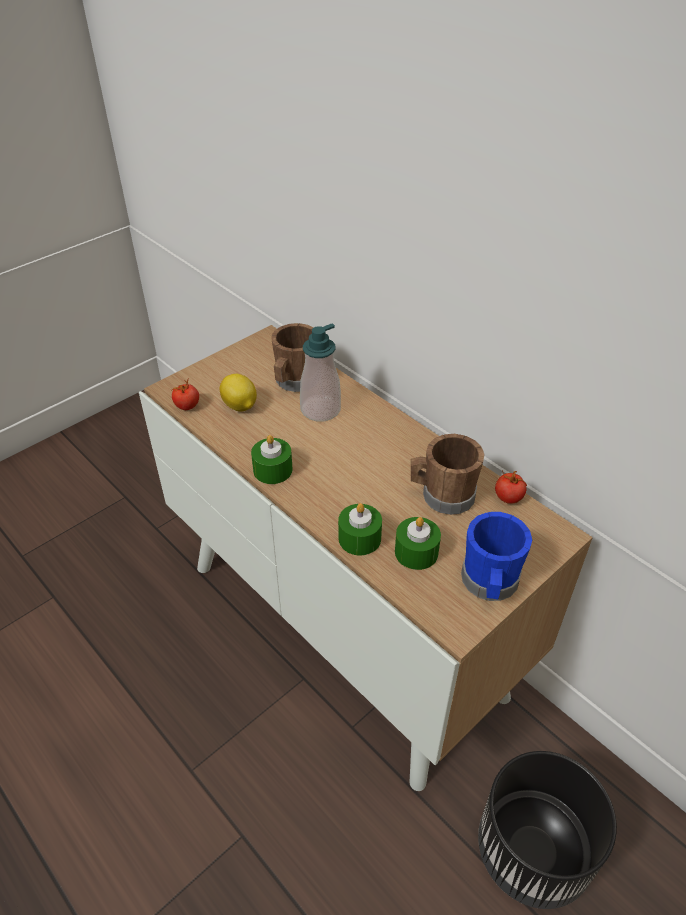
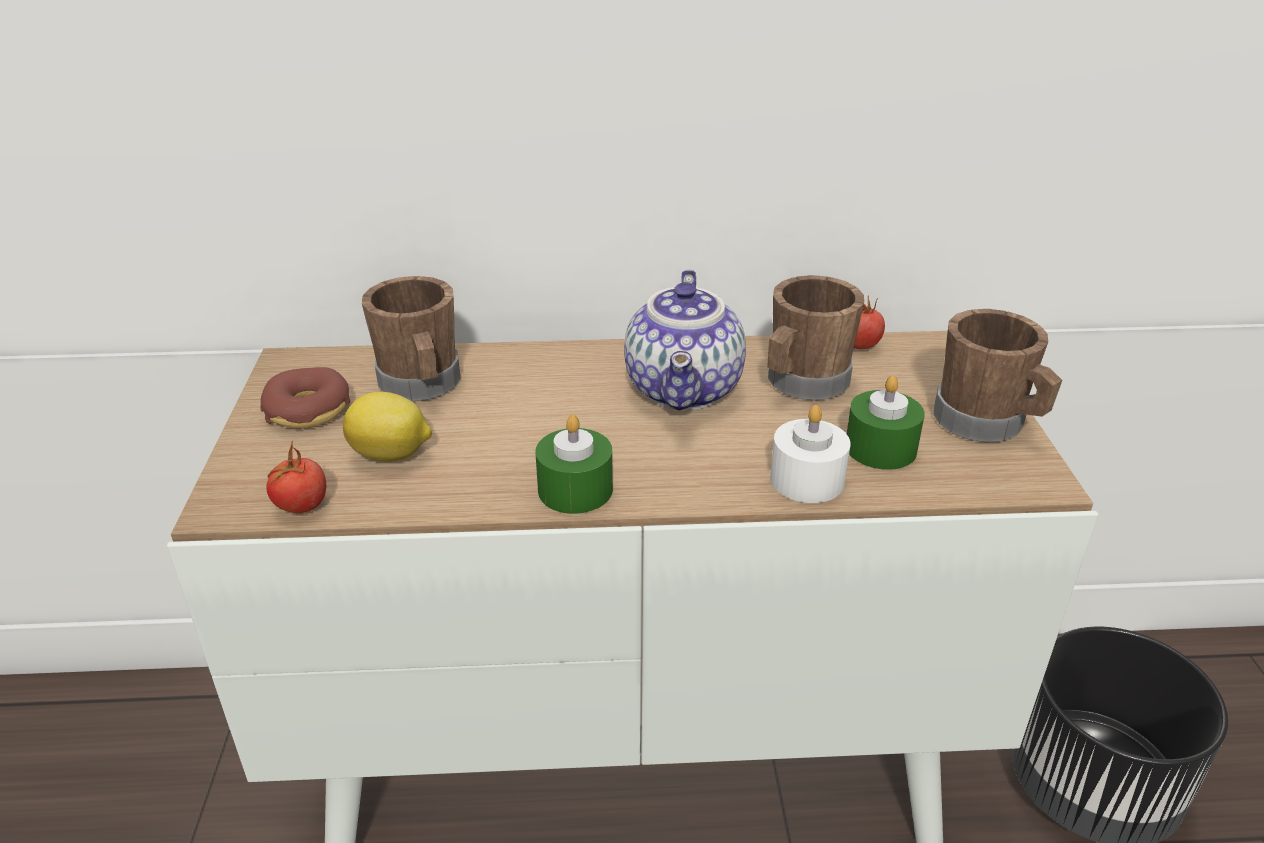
camera: 50 degrees left, 10 degrees down
soap dispenser [300,324,341,422] -> none
green candle [338,503,382,556] -> white candle [770,405,850,503]
blue mug [461,512,532,601] -> brown mug [933,309,1062,442]
none -> donut [260,367,350,429]
none -> teapot [624,269,746,410]

